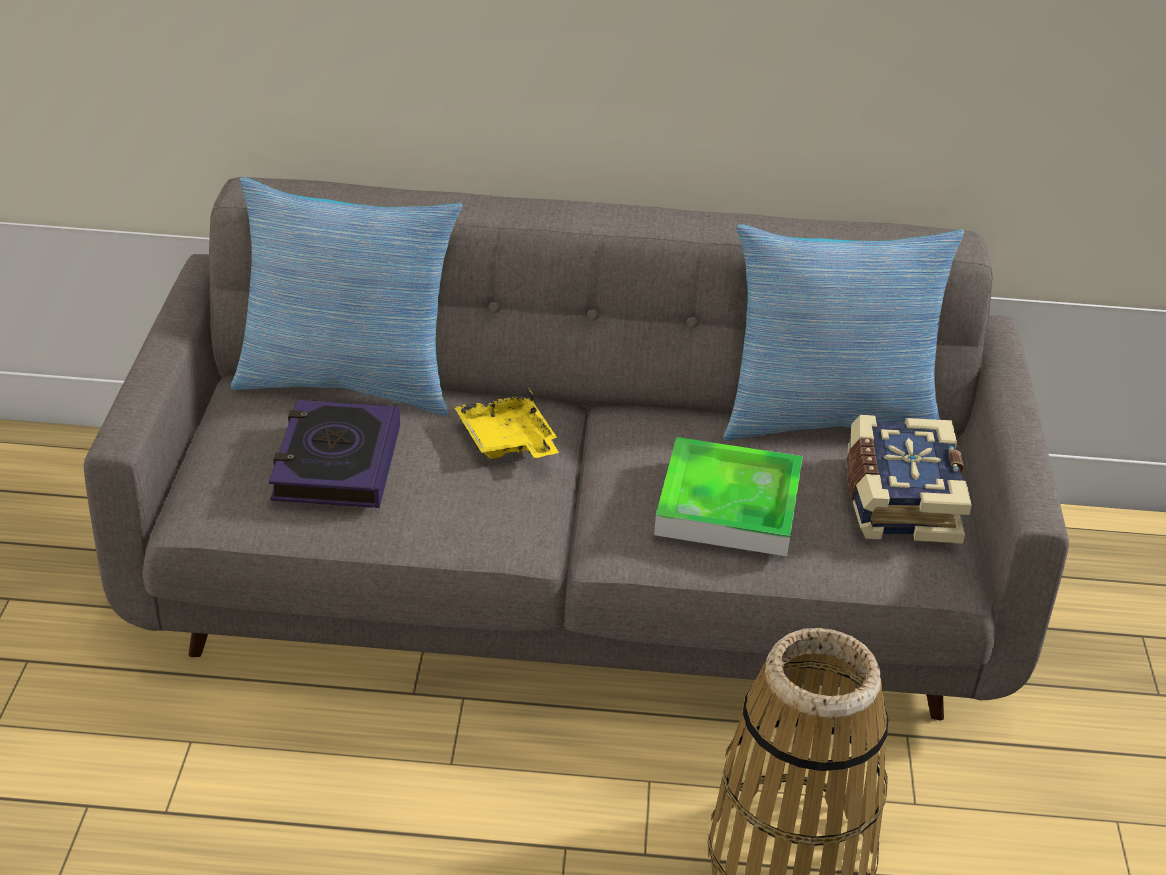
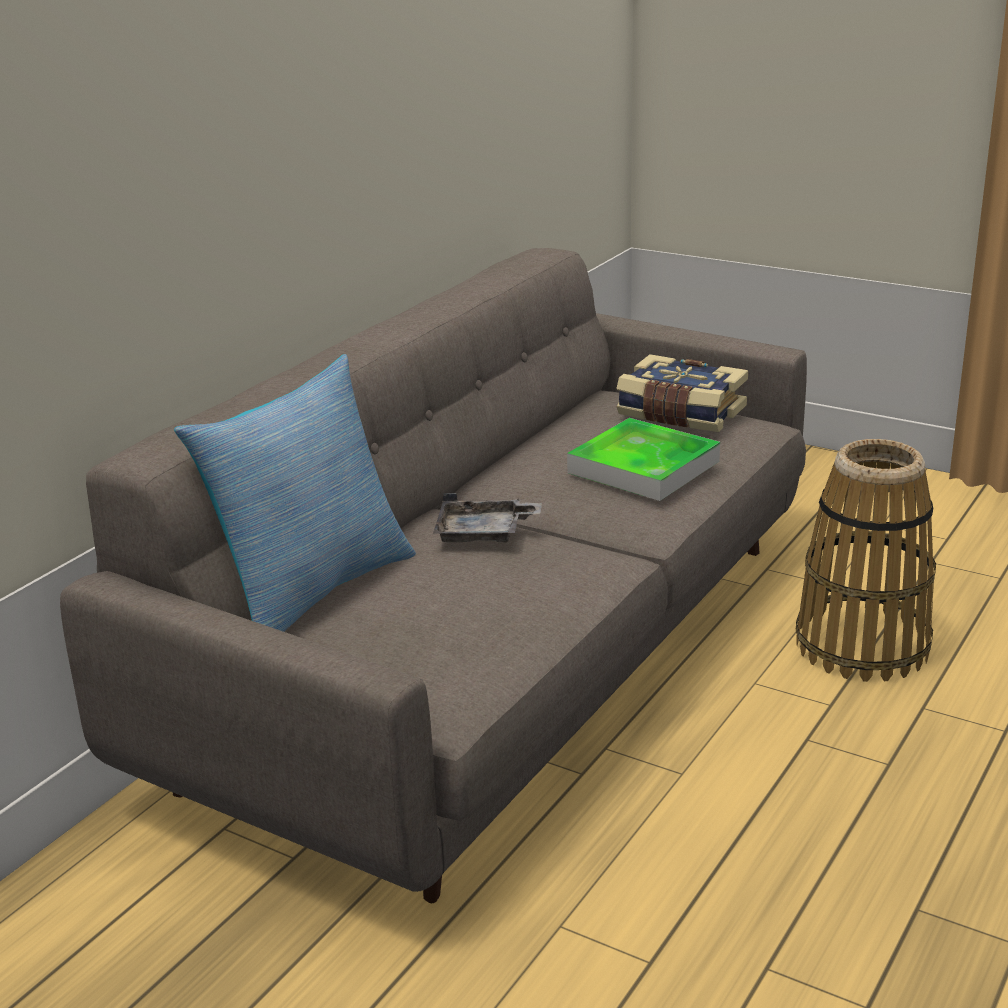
camera: 60 degrees left, 10 degrees down
book [269,400,400,508] -> none
yellow tray [454,387,559,459] -> grey tray [433,493,542,543]
pillow [723,224,964,441] -> none

